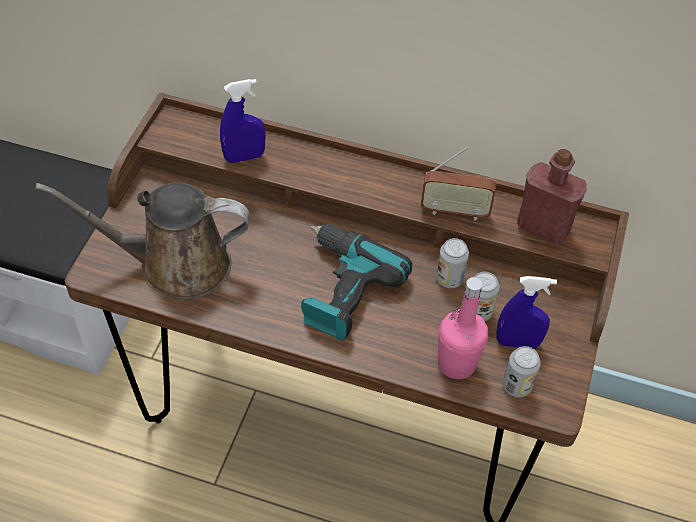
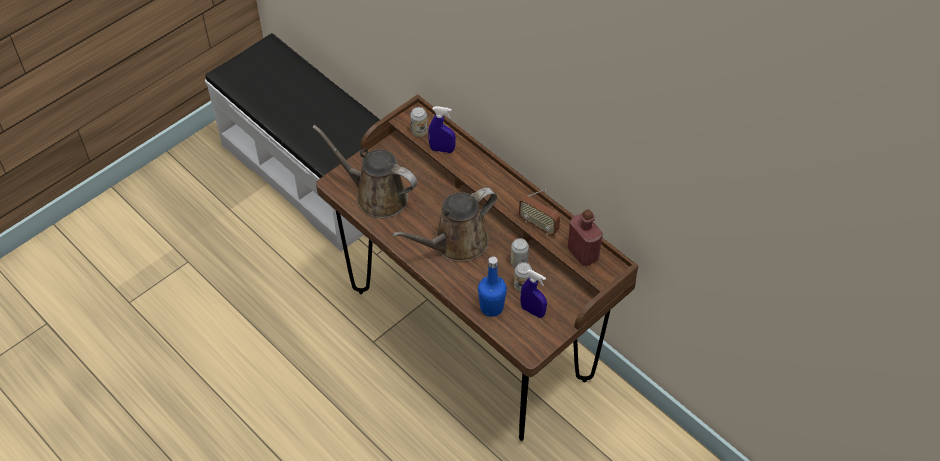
camera: 30 degrees right, 0 degrees up
power drill [301,223,412,340] -> brown watering can [392,188,497,261]
pink bottle [438,277,488,379] -> blue bottle [478,256,507,317]
can [503,346,541,397] -> can moved to [410,107,428,137]

